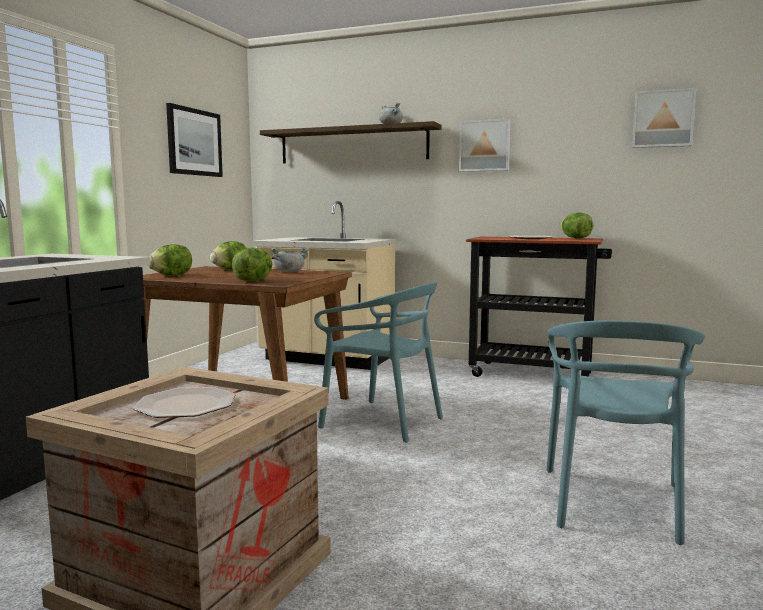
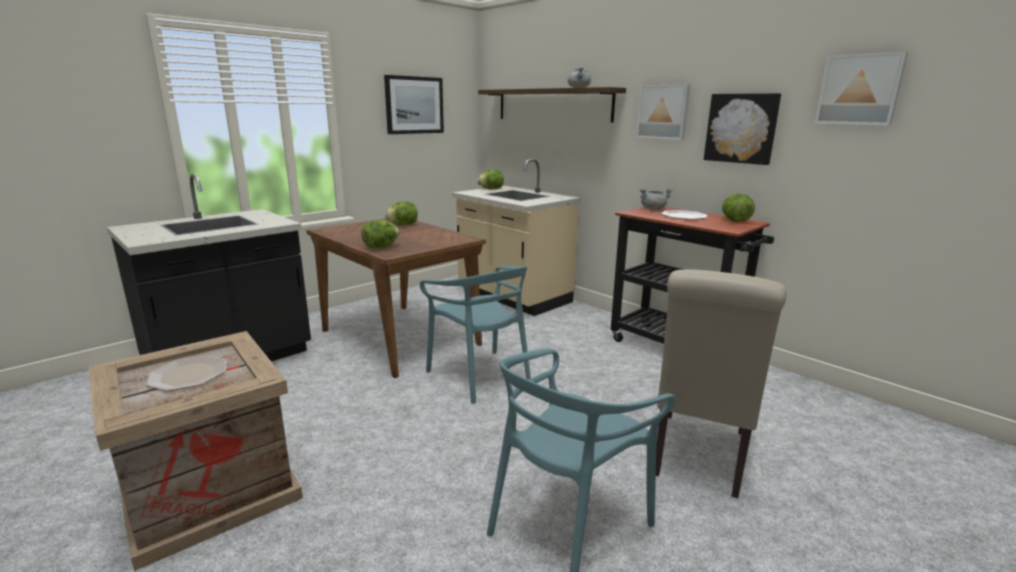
camera: 25 degrees right, 10 degrees up
lettuce [148,244,192,276] -> lettuce moved to [477,170,504,190]
grey cooking pot [271,247,309,272] -> grey cooking pot moved to [640,188,673,210]
none -> beige chair [656,270,787,498]
none -> picture [704,93,781,165]

